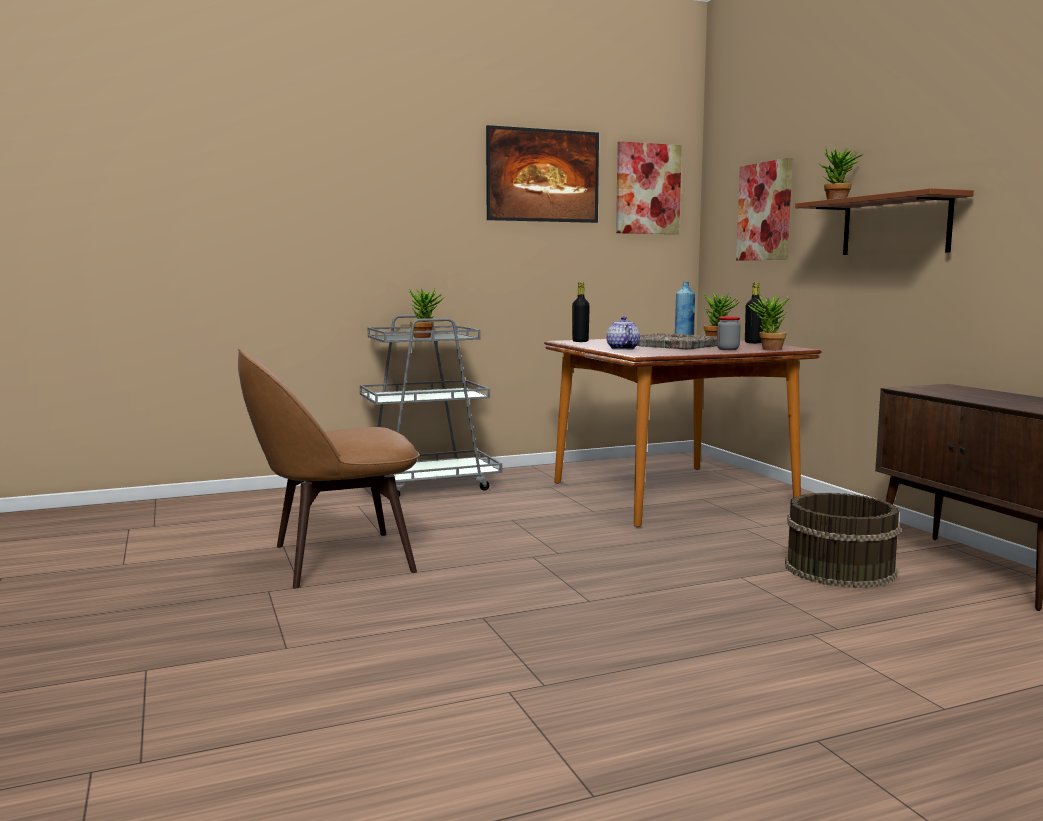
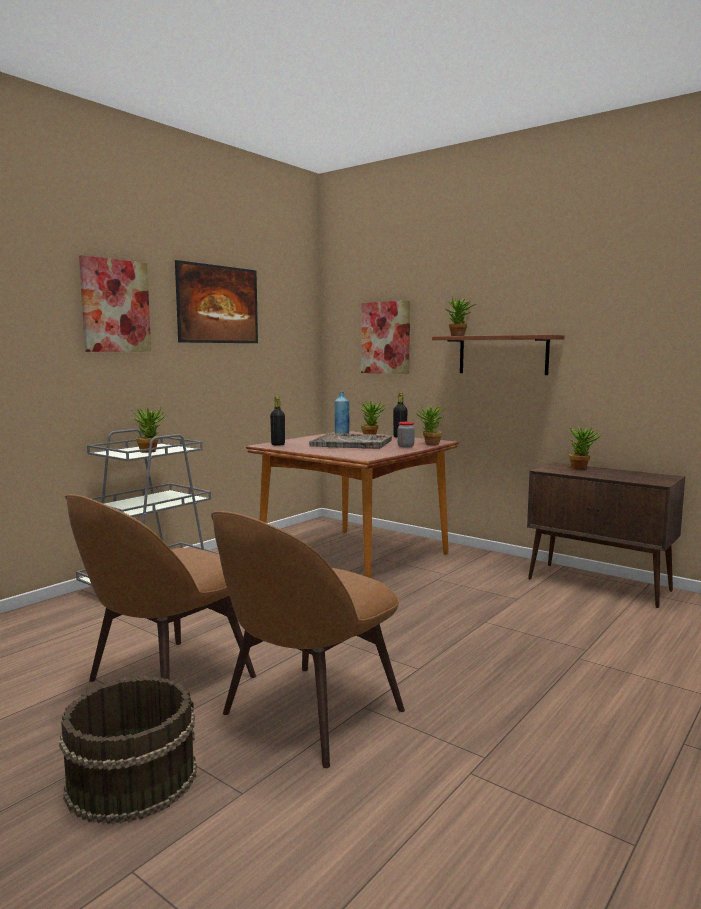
camera: 30 degrees left, 0 degrees up
teapot [606,316,640,350] -> none
picture [616,141,682,234] -> picture moved to [79,255,151,352]
brown bucket [785,493,900,588] -> brown bucket moved to [59,676,197,825]
none -> brown chair [211,511,405,768]
none -> potted plant [569,426,602,469]

